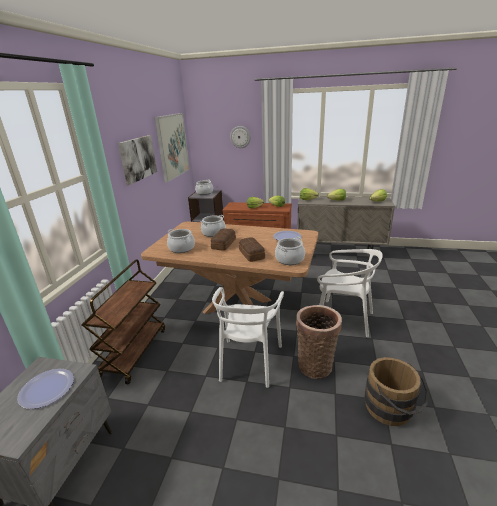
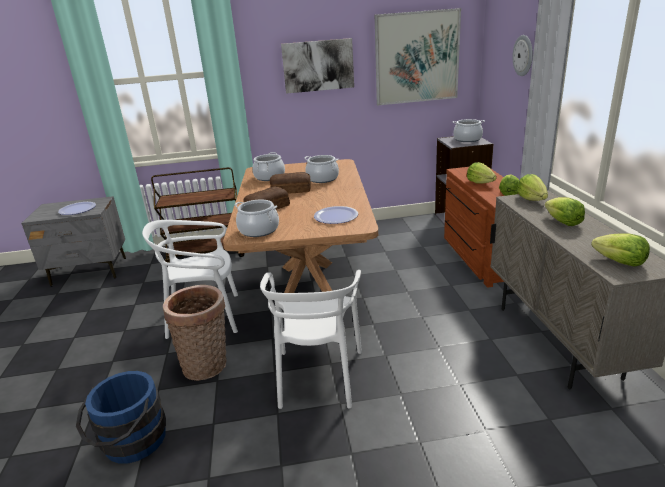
camera: 70 degrees right, 0 degrees up
brown bucket [364,357,429,426] -> blue bucket [76,371,166,464]

